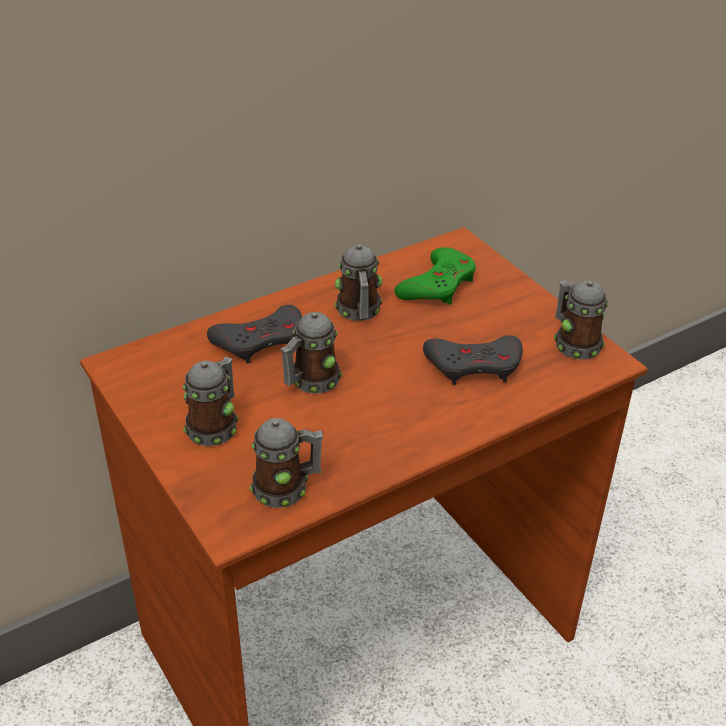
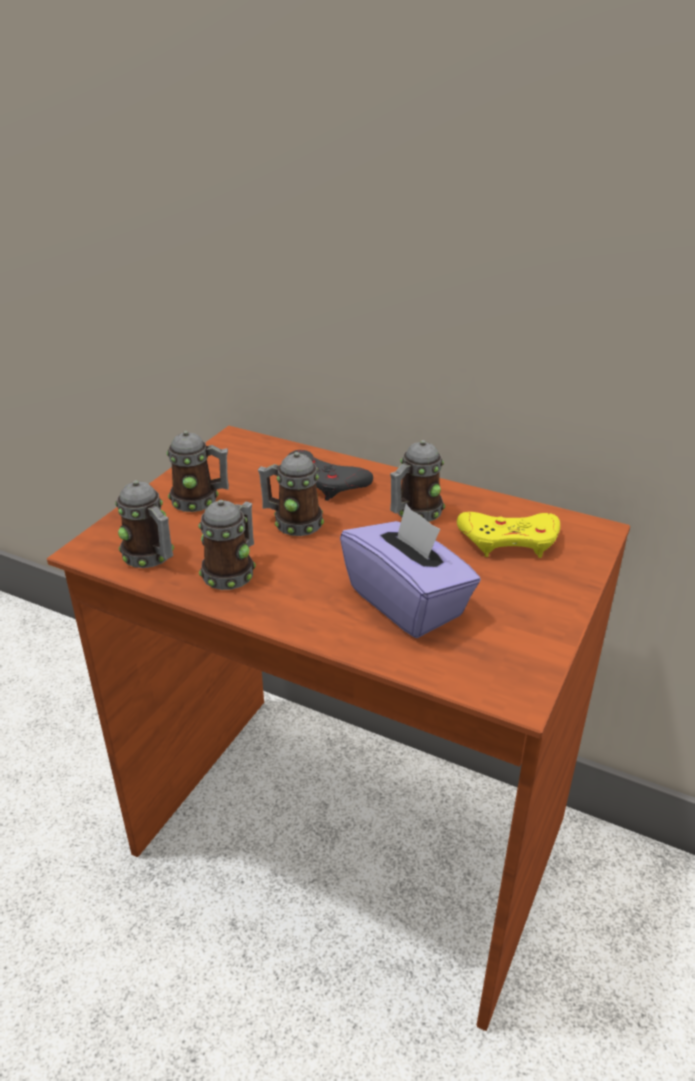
camera: 60 degrees right, 5 degrees down
green game controller [394,247,476,305] -> yellow game controller [457,512,560,558]
grey game controller [423,335,523,385] -> purple tissue box [340,504,481,638]
mug [554,280,609,360] -> mug moved to [198,500,256,590]

